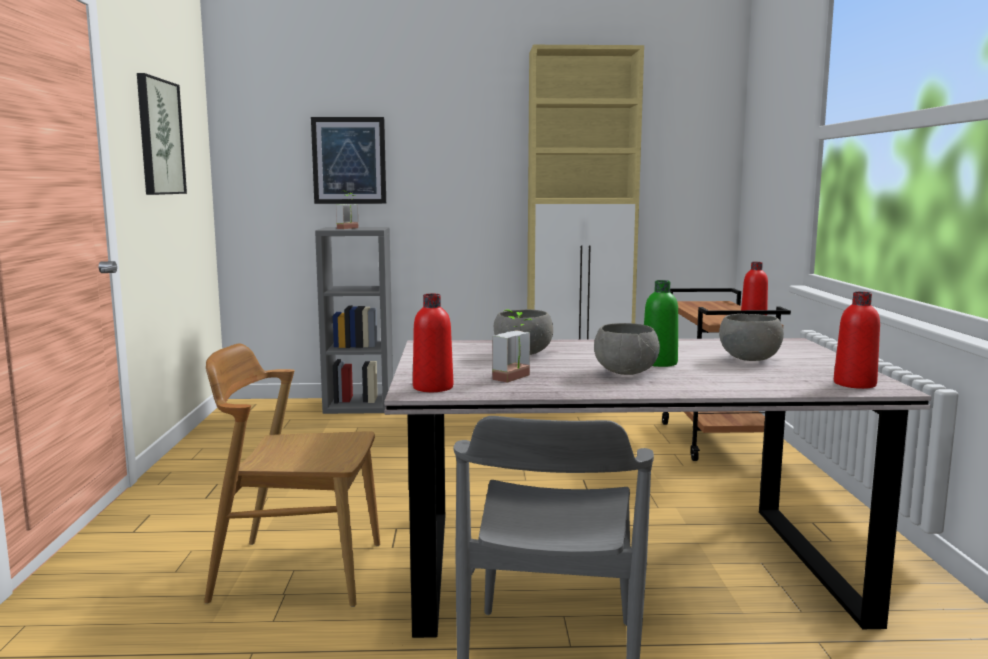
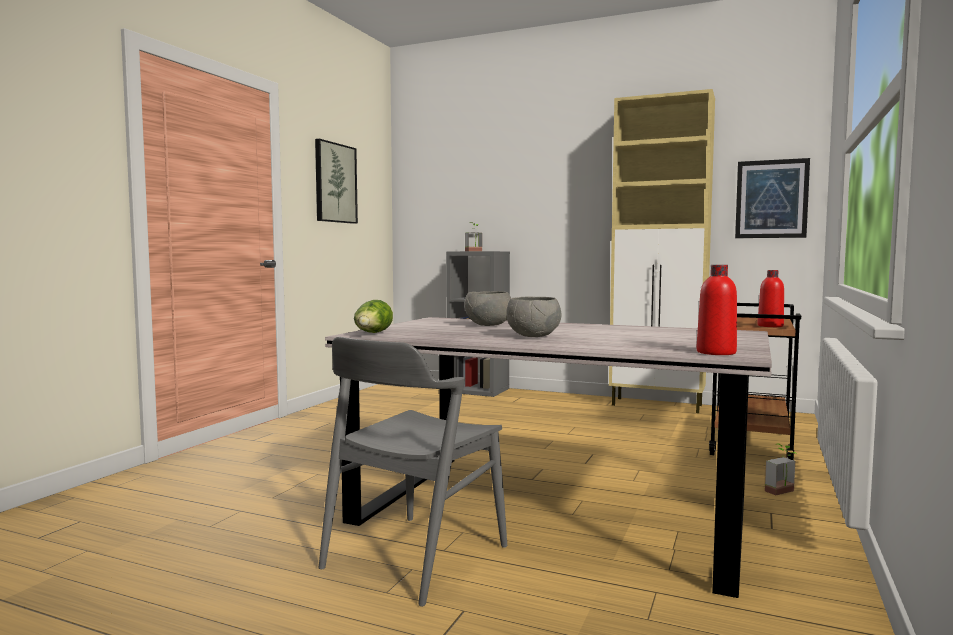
camera: 25 degrees right, 5 degrees down
brown chair [204,343,380,607] -> none
picture [311,117,386,204] -> picture moved to [735,158,810,238]
red bottle [413,294,453,392] -> lettuce [354,300,393,333]
potted plant [492,309,532,383] -> potted plant moved to [765,444,797,495]
green bottle [644,280,678,367] -> none
grey bowl [719,314,784,361] -> none

